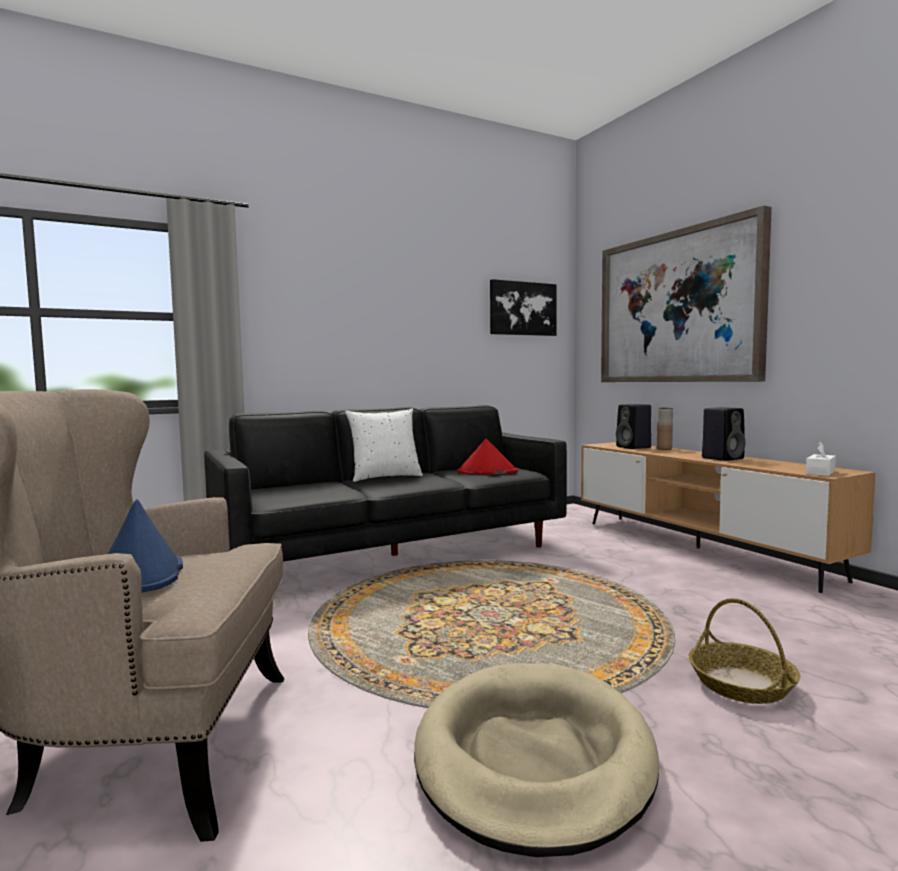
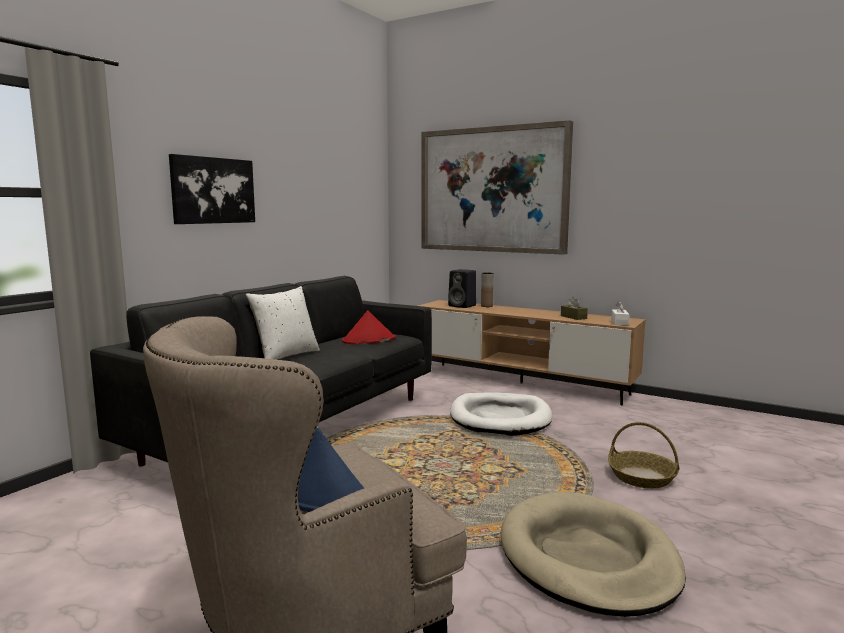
camera: 30 degrees left, 5 degrees up
picture [490,279,557,336] -> picture moved to [169,154,255,224]
black speaker [702,407,745,461] -> none
none -> white dog bed [450,393,552,436]
none -> brown tissue box [561,297,588,320]

